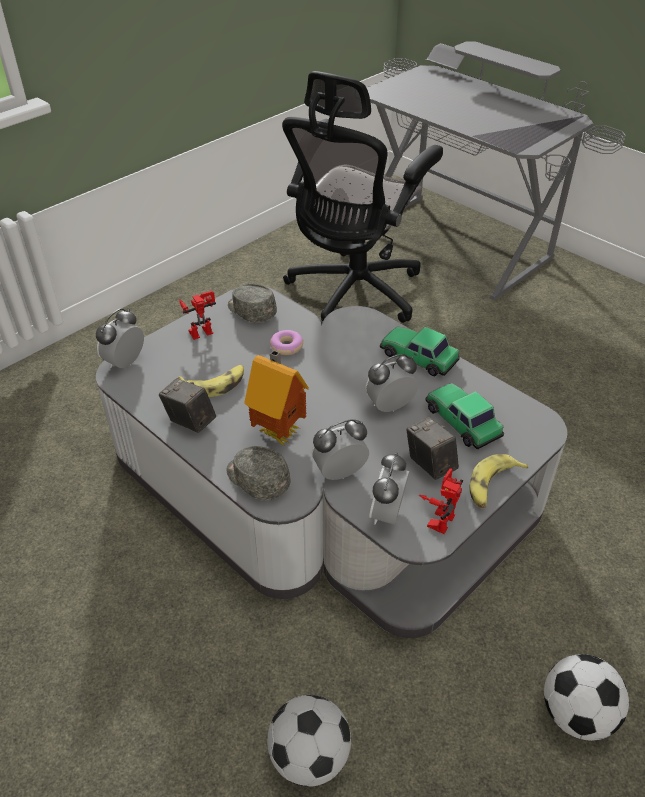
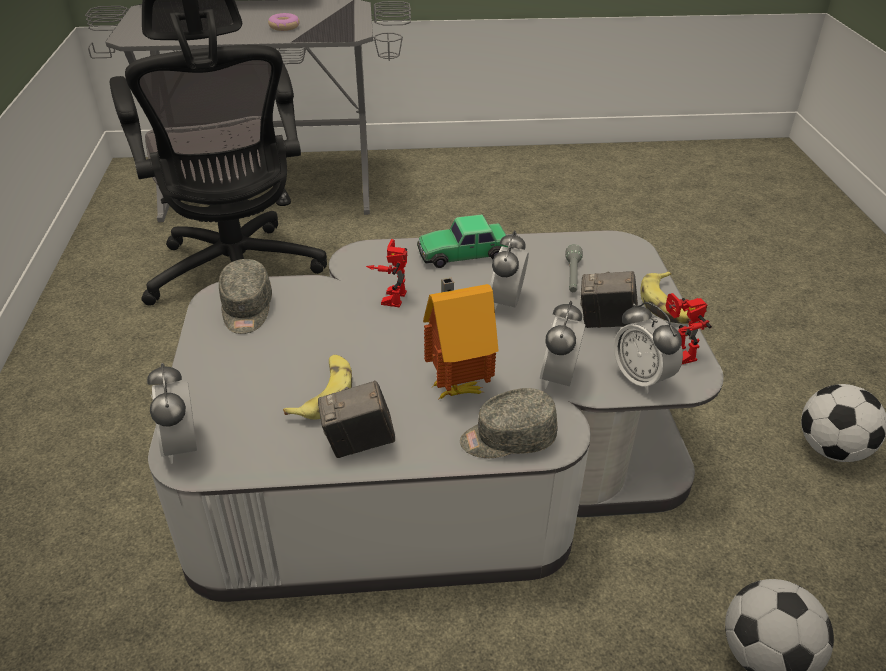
camera: 50 degrees left, 5 degrees down
toy robot [179,291,216,340] -> toy robot moved to [366,239,407,308]
grey cap [228,284,277,323] -> grey cap turned 90 degrees counterclockwise [219,259,272,334]
donut [270,330,303,355] -> donut moved to [268,13,300,31]
toy car [425,383,504,449] -> grey flashlight [565,244,583,292]

